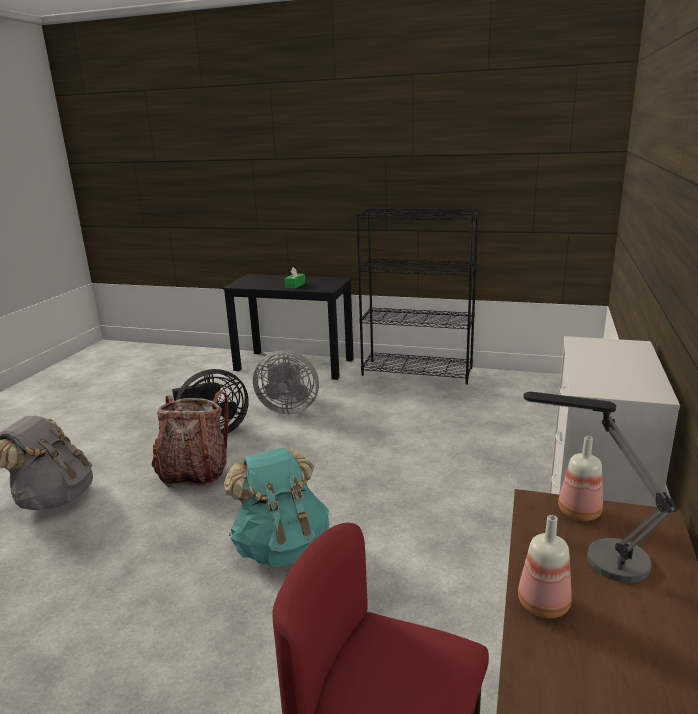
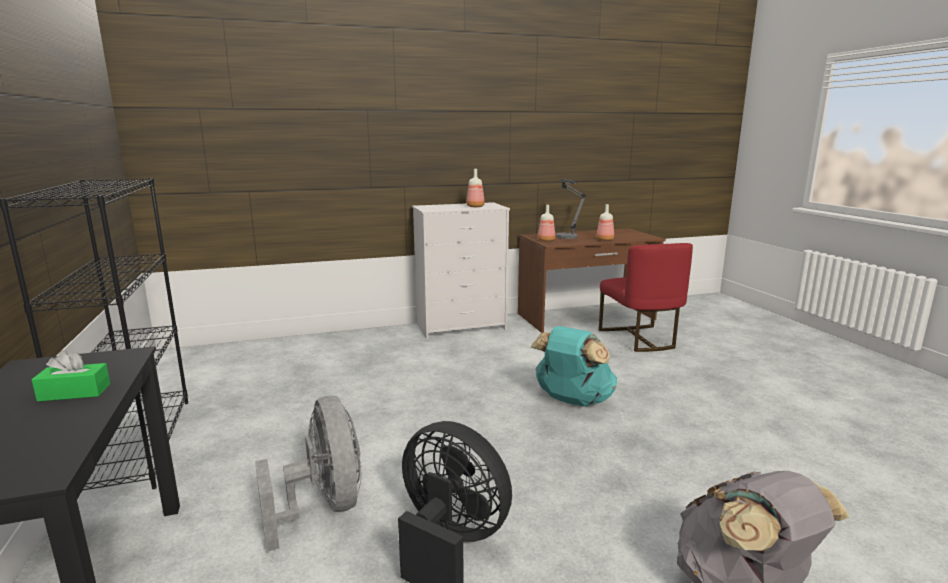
camera: 125 degrees left, 5 degrees down
backpack [152,390,228,487] -> none
none -> bottle [466,169,485,207]

